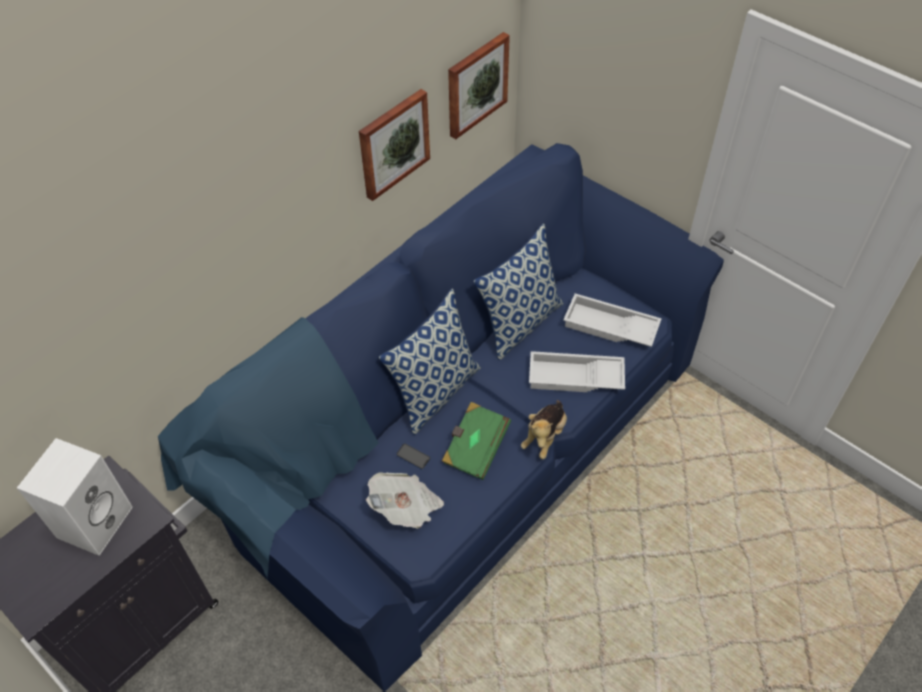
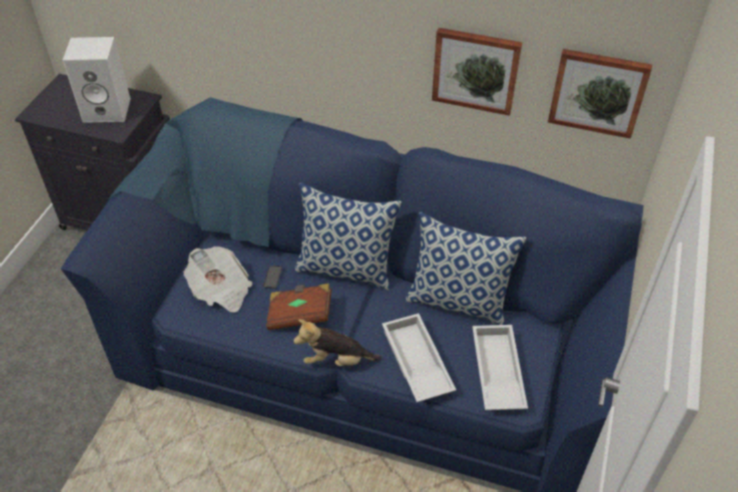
camera: 65 degrees right, 5 degrees down
green book [442,402,511,480] -> brown book [266,283,332,330]

